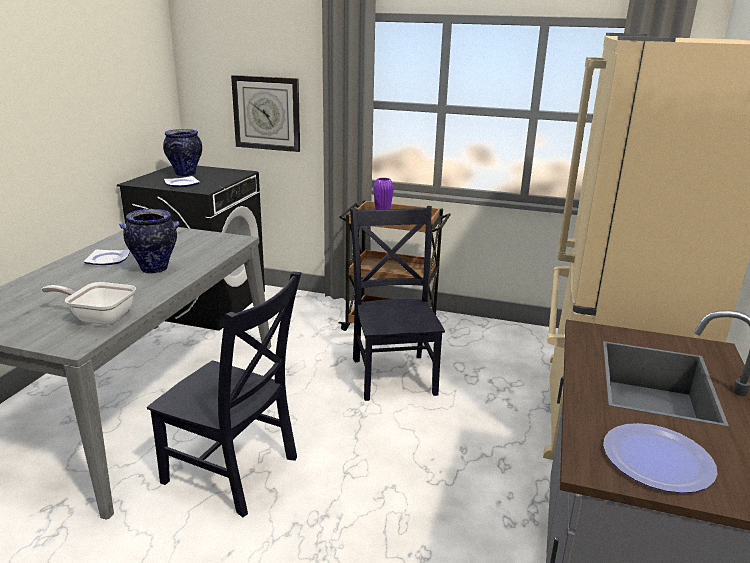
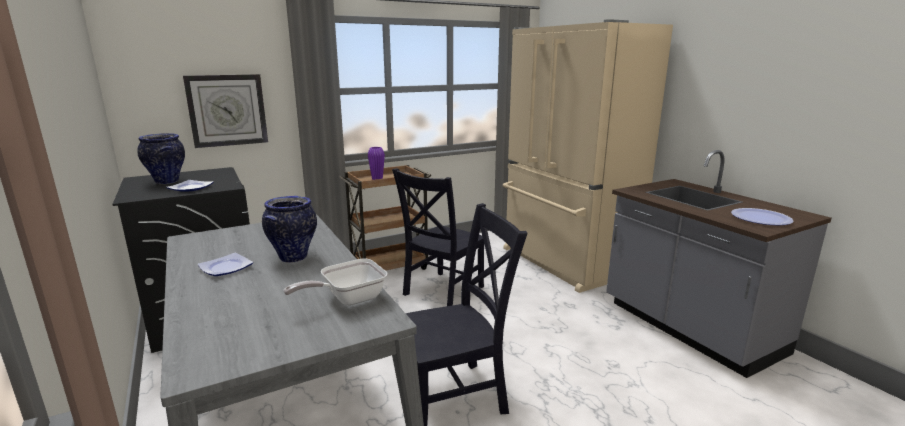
camera: 45 degrees left, 5 degrees down
black chair [350,206,445,401] -> black chair turned 90 degrees counterclockwise [392,168,484,306]

